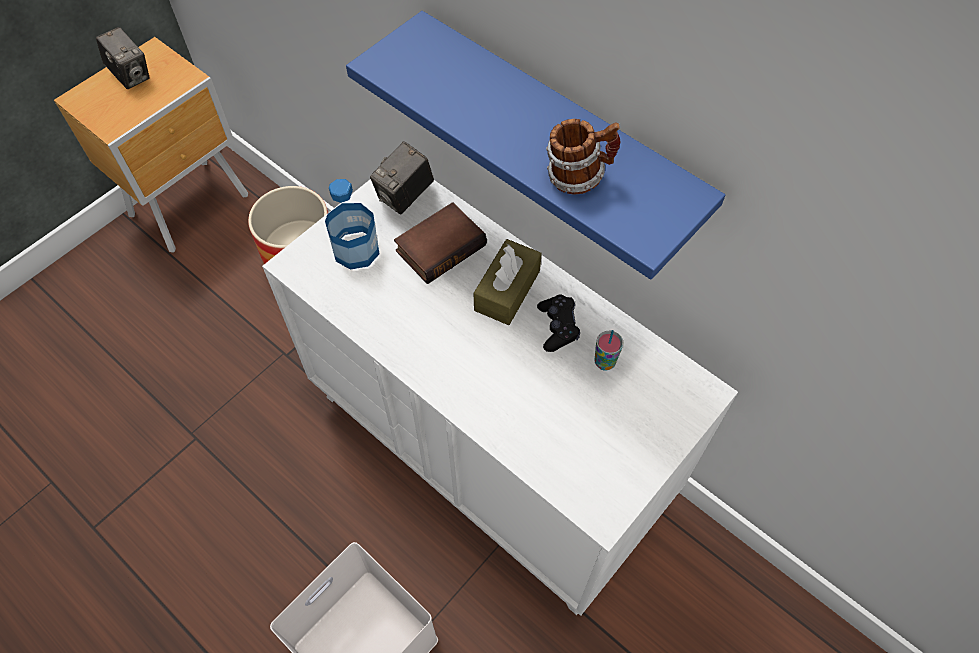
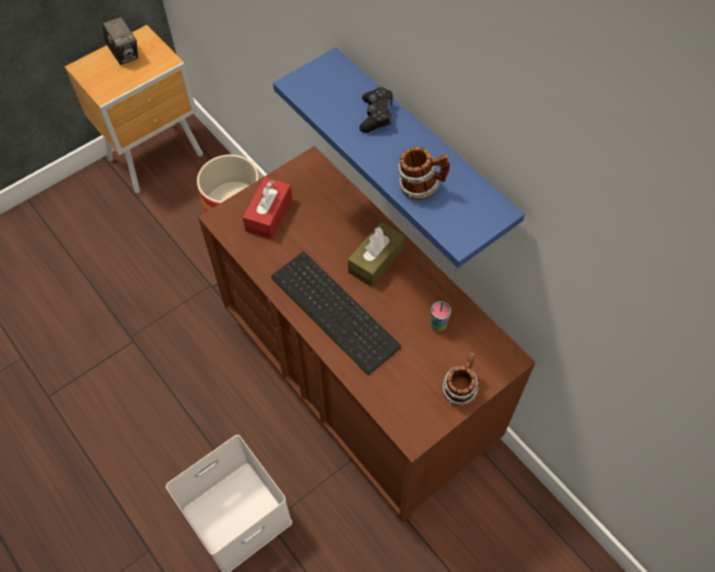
camera: 10 degrees right, 0 degrees up
white dresser [262,179,738,616] -> brown dresser [198,146,536,522]
bottle [325,179,379,270] -> red tissue box [242,177,292,239]
camera [370,141,434,215] -> none
book [394,202,487,284] -> none
black game controller [537,294,580,352] -> black game controller moved to [359,87,393,133]
none -> keyboard [271,252,401,375]
none -> mug [442,352,479,406]

